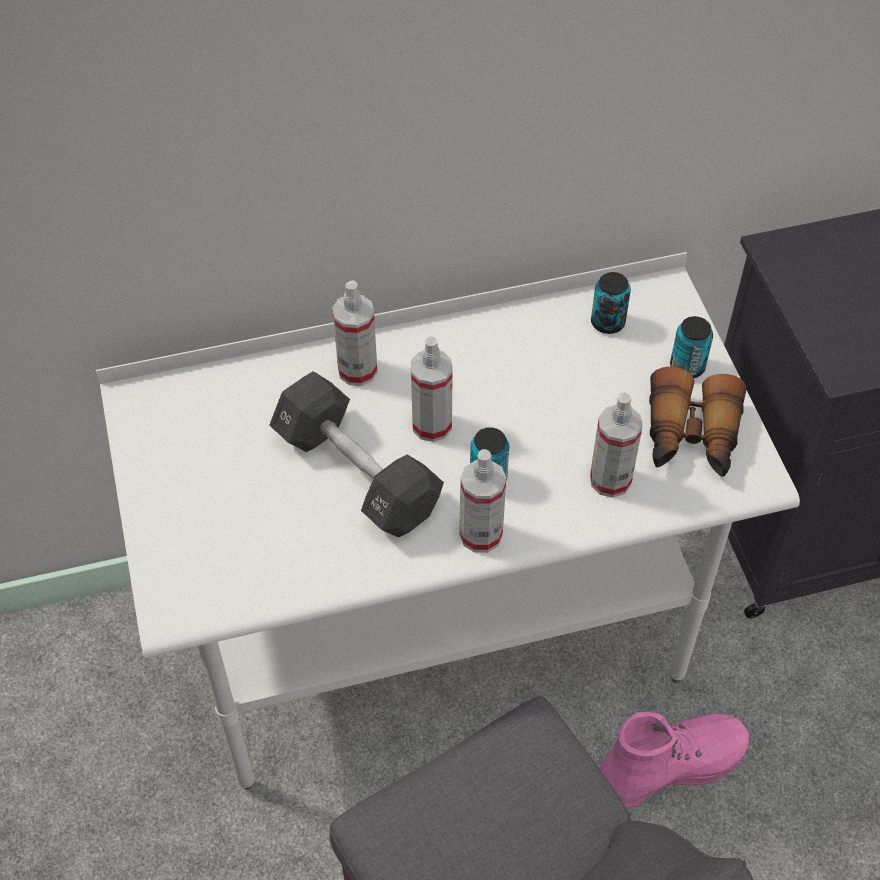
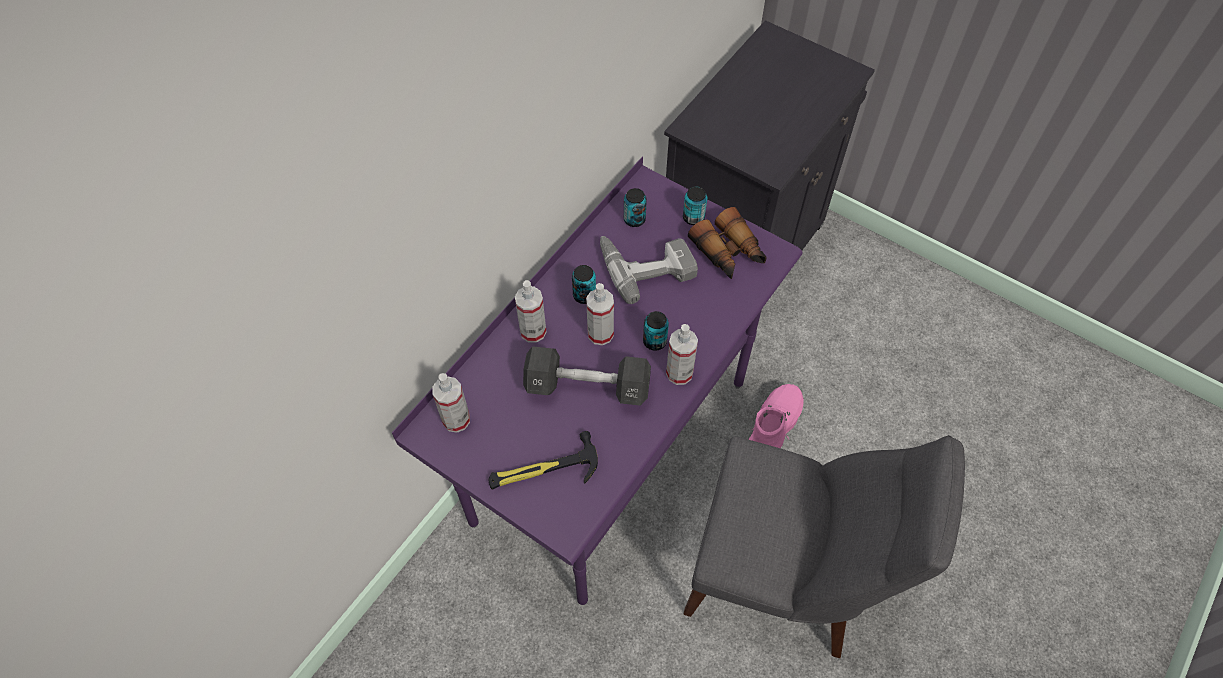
camera: 40 degrees left, 5 degrees up
white desk [96,252,800,790] -> purple desk [392,156,803,605]
spray bottle [590,393,643,498] -> spray bottle moved to [432,373,470,433]
none -> hammer [488,431,598,490]
none -> can [572,265,596,304]
none -> power drill [600,236,698,304]

